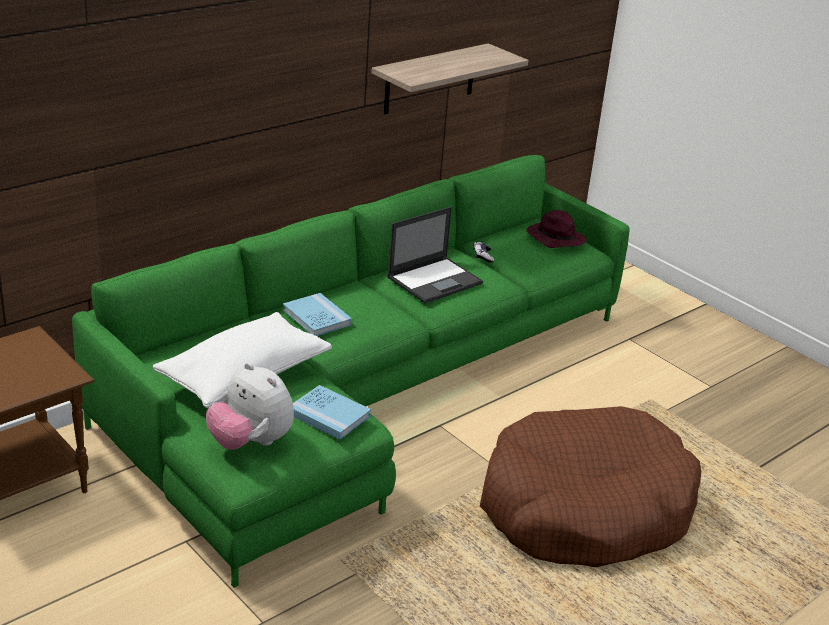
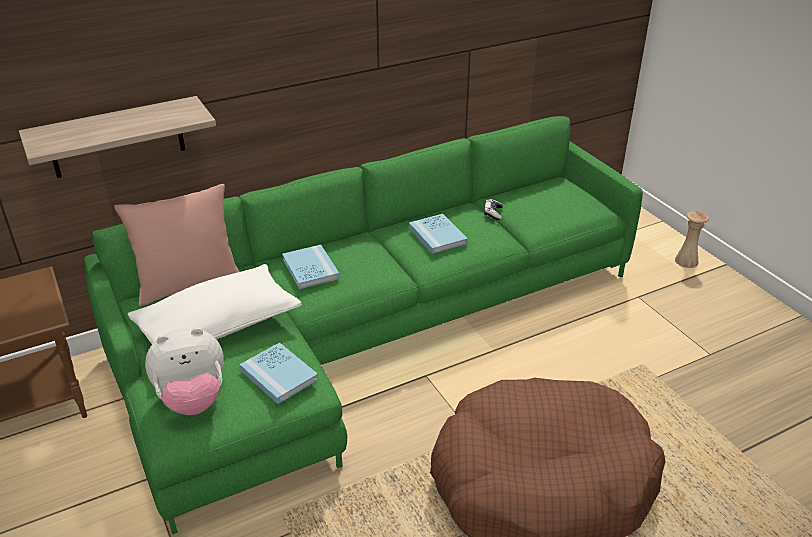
camera: 15 degrees right, 5 degrees up
plush toy [206,362,294,450] -> plush toy turned 75 degrees counterclockwise [145,328,224,415]
shelf [371,43,529,114] -> shelf moved to [19,96,216,178]
laptop [387,207,483,303] -> blue book [409,214,468,254]
purple hat [527,210,586,248] -> none
none -> pink pillow [114,184,240,306]
none -> beige vase [675,211,709,268]

